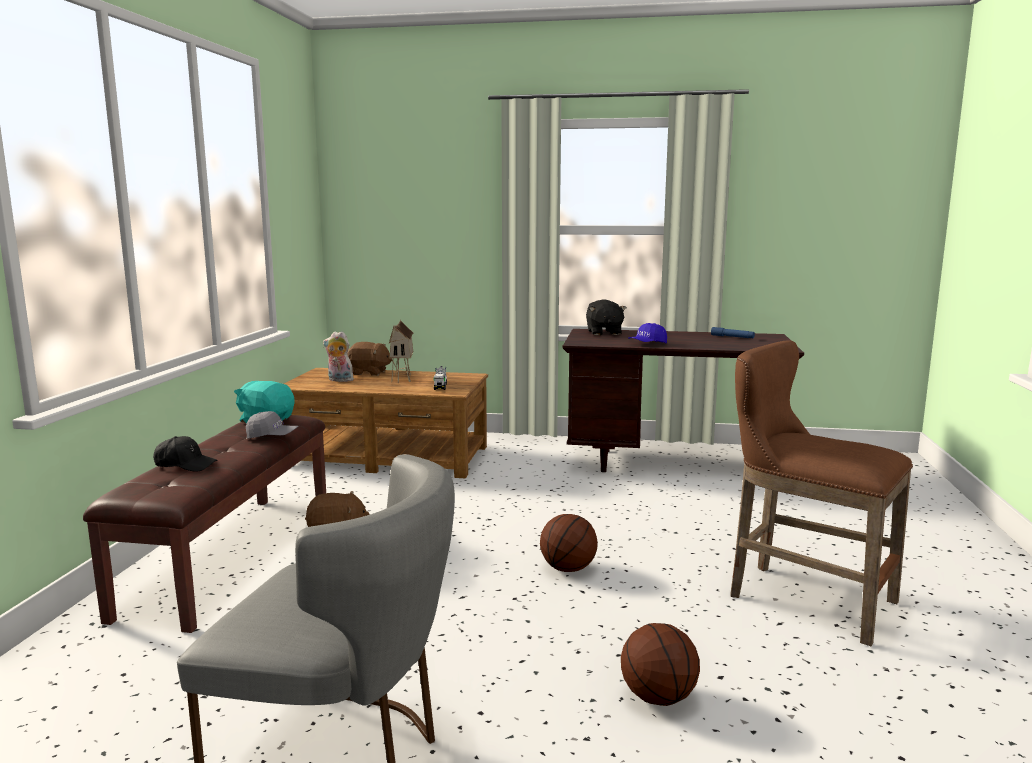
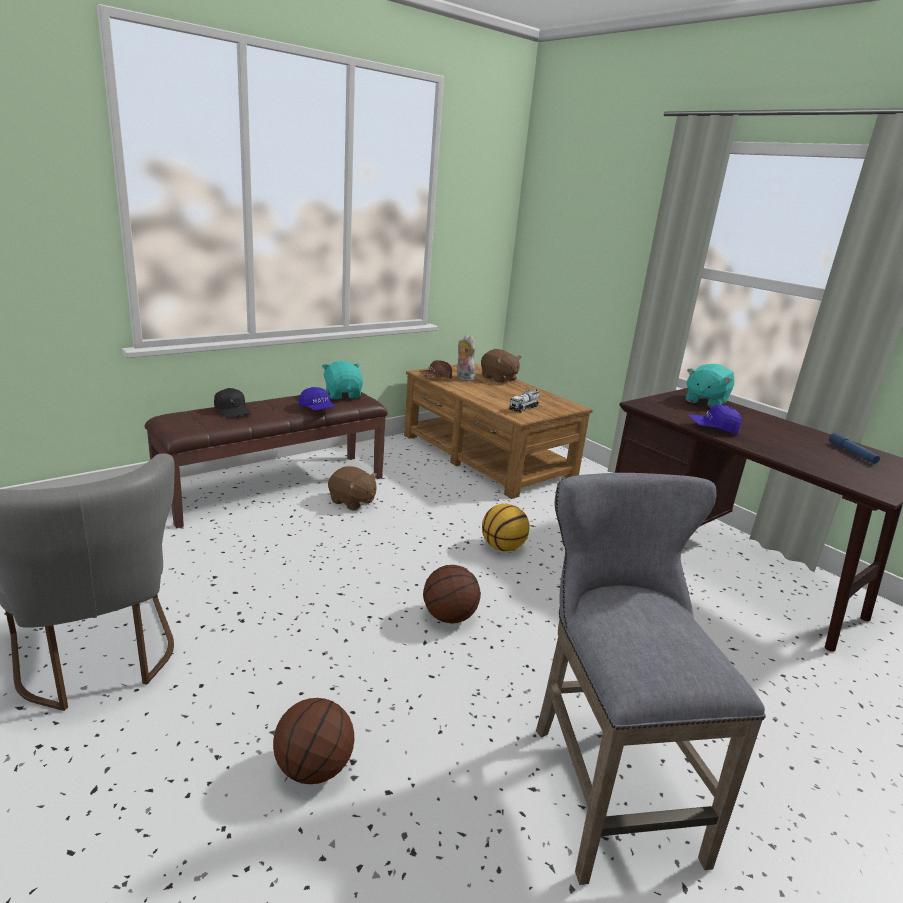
camera: 40 degrees right, 10 degrees up
grey cap [246,411,299,439] -> blue cap [299,387,336,410]
toy house [389,320,414,383] -> none
black plush toy [586,299,626,335] -> turquoise plush toy [685,364,734,408]
brown stool [730,340,913,646] -> grey stool [536,473,766,885]
none -> brown cap [420,360,452,378]
none -> basketball [482,504,529,551]

